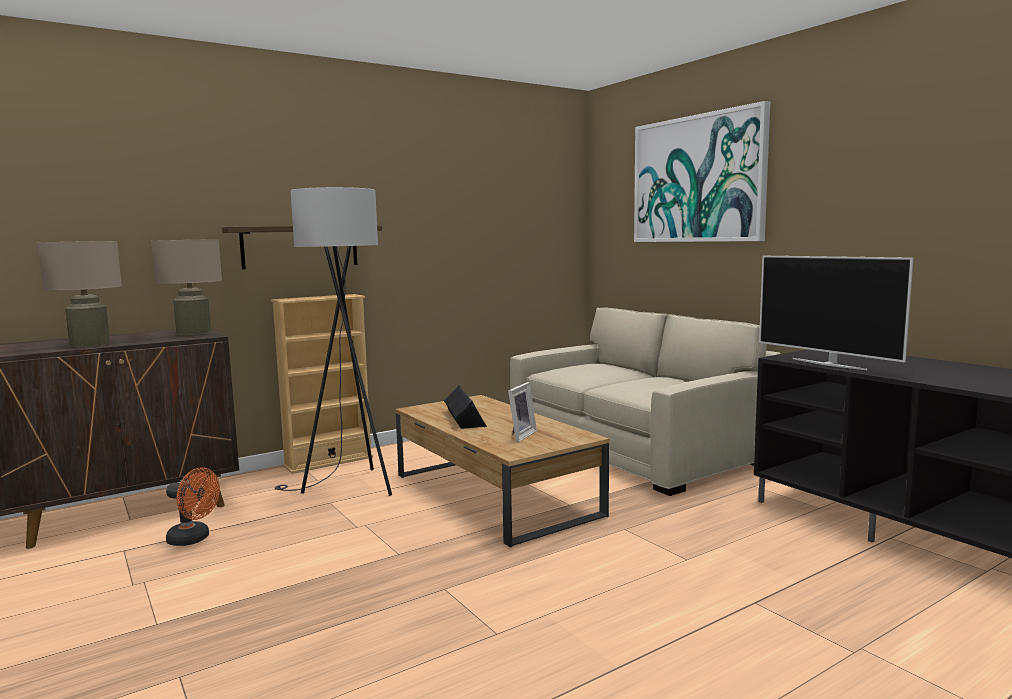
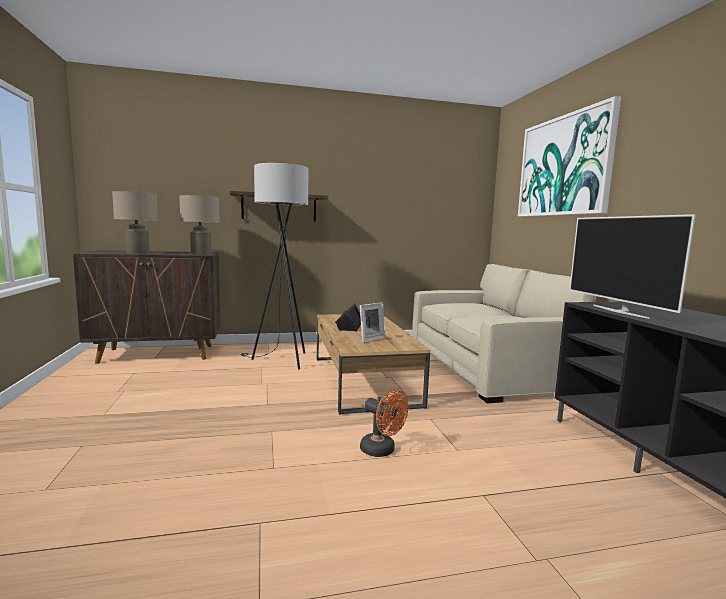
camera: 20 degrees right, 0 degrees up
orange fan [166,467,220,546] -> orange fan moved to [360,389,408,457]
beige bookcase [271,294,373,474] -> none

